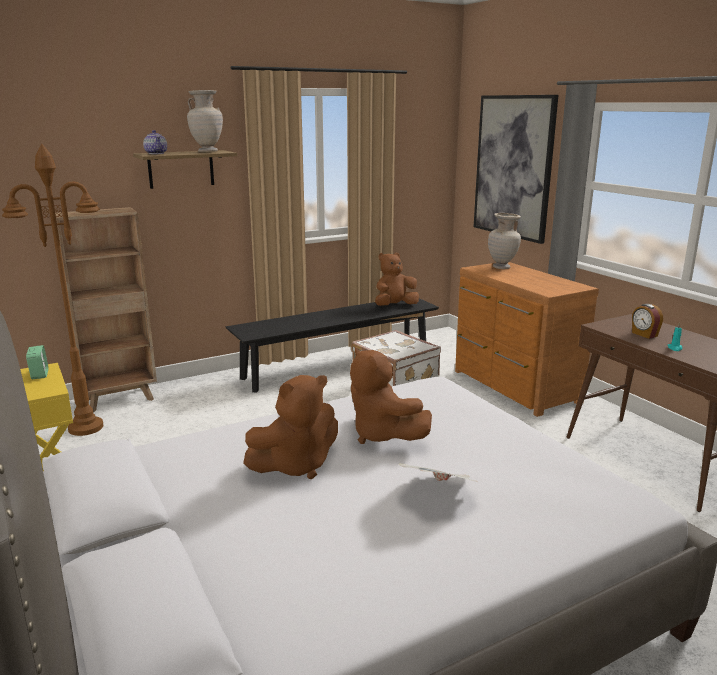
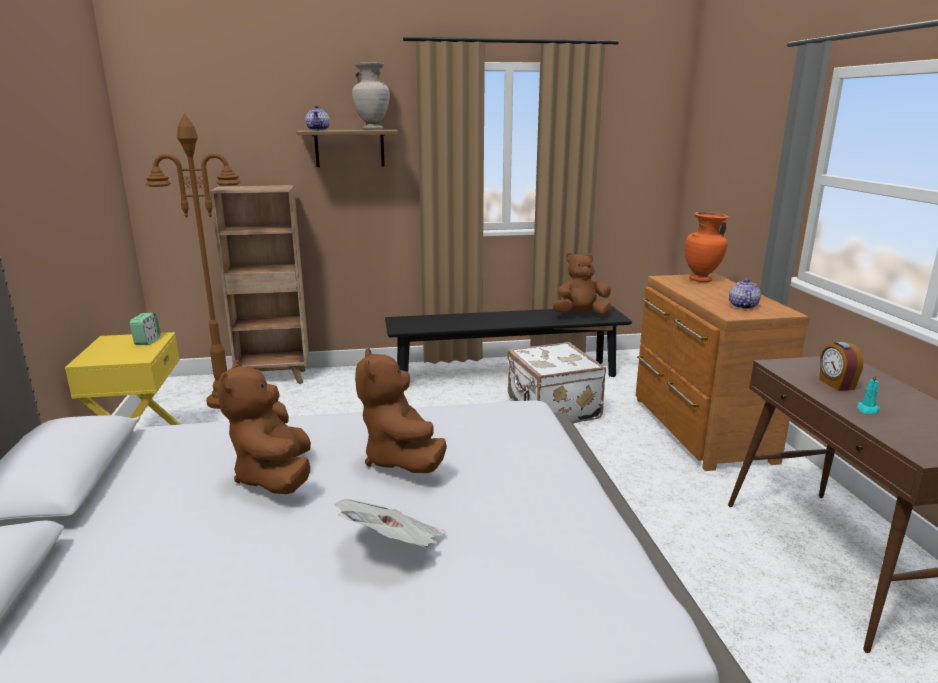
camera: 20 degrees right, 0 degrees up
brown plush toy [243,375,338,479] -> brown plush toy turned 90 degrees clockwise [217,360,311,494]
picture [474,95,558,244] -> none
beige vase [488,213,521,269] -> orange vase [685,212,728,282]
none -> teapot [729,279,761,309]

